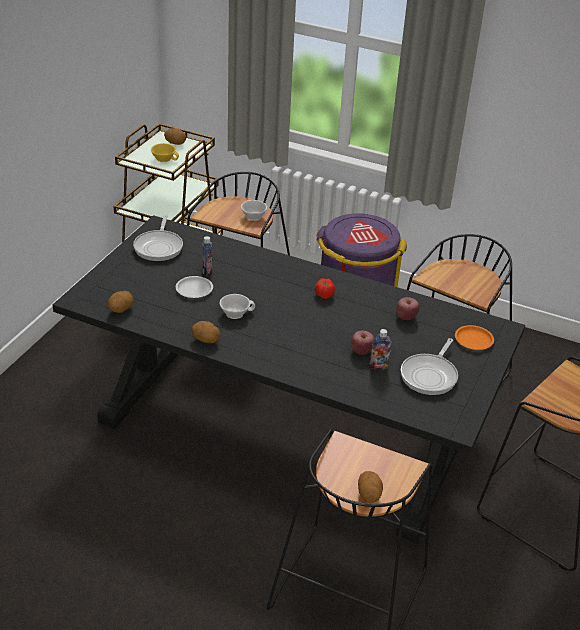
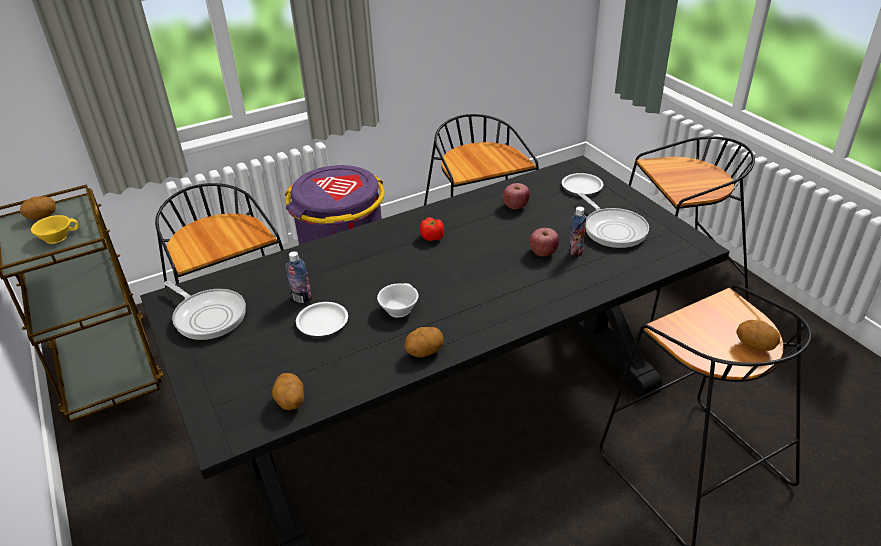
camera: 50 degrees left, 0 degrees up
white cup [241,200,267,221] -> none
orange plate [455,325,494,350] -> white plate [562,173,603,195]

